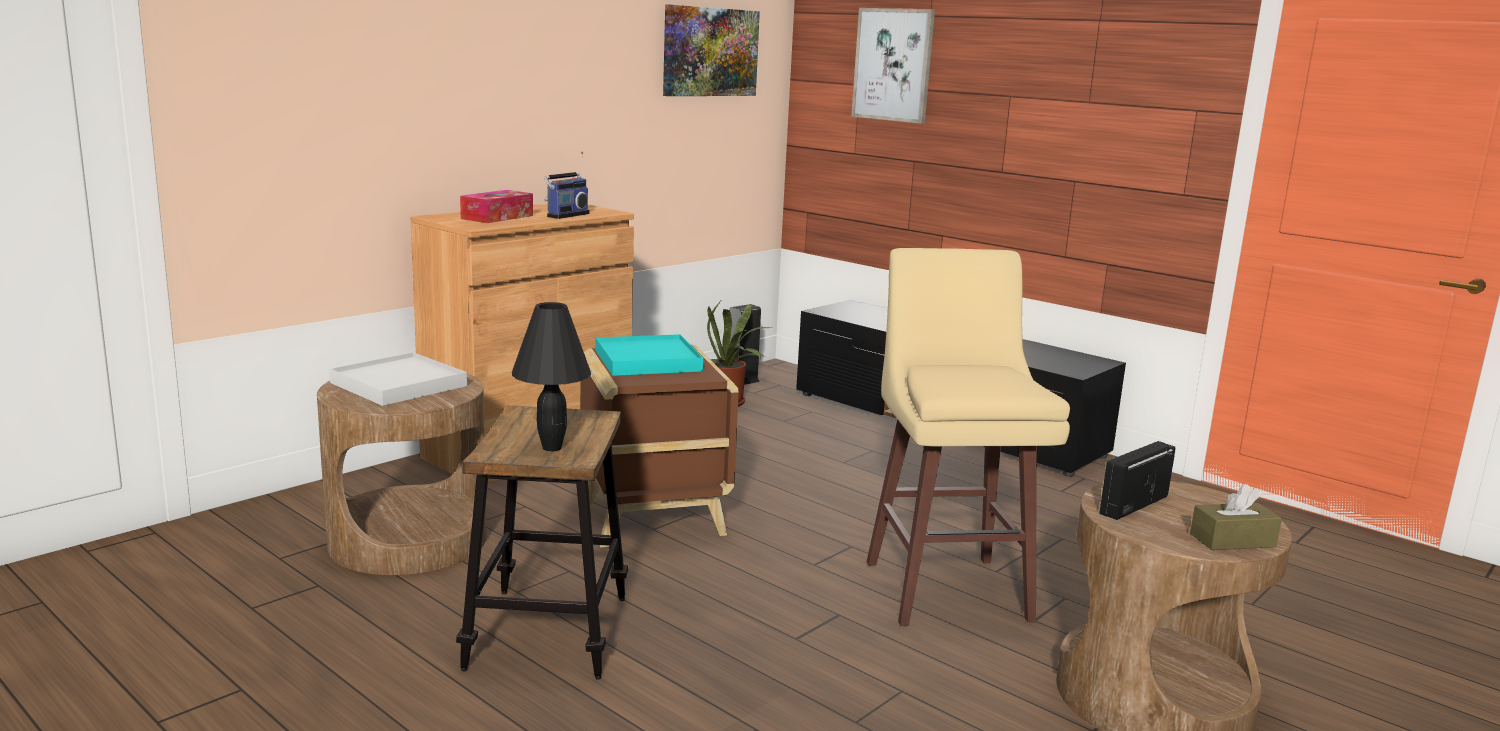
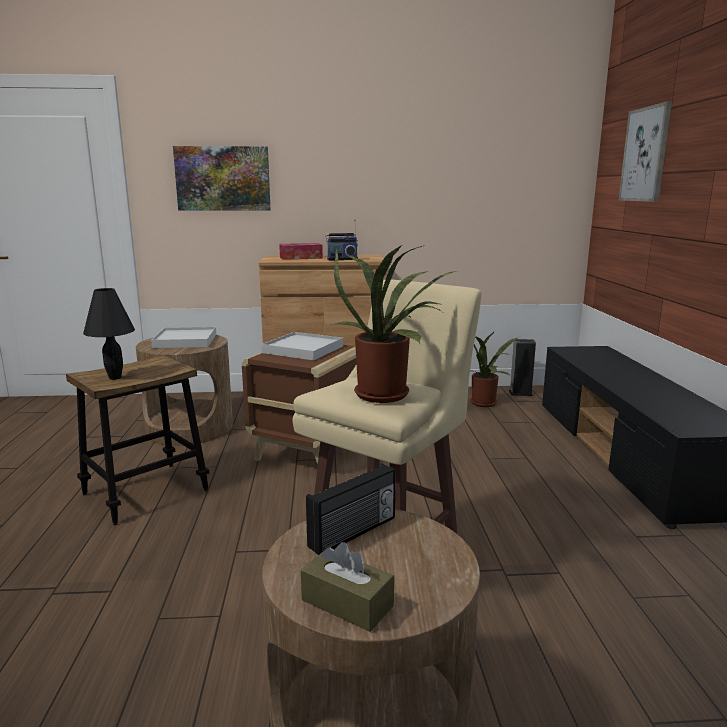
camera: 45 degrees right, 0 degrees up
turquoise tray [595,334,703,376] -> white tray [262,332,343,360]
picture [663,5,760,96] -> picture moved to [173,146,271,211]
radio [1099,441,1176,520] -> radio turned 135 degrees clockwise [306,463,396,555]
none -> potted plant [329,245,457,403]

